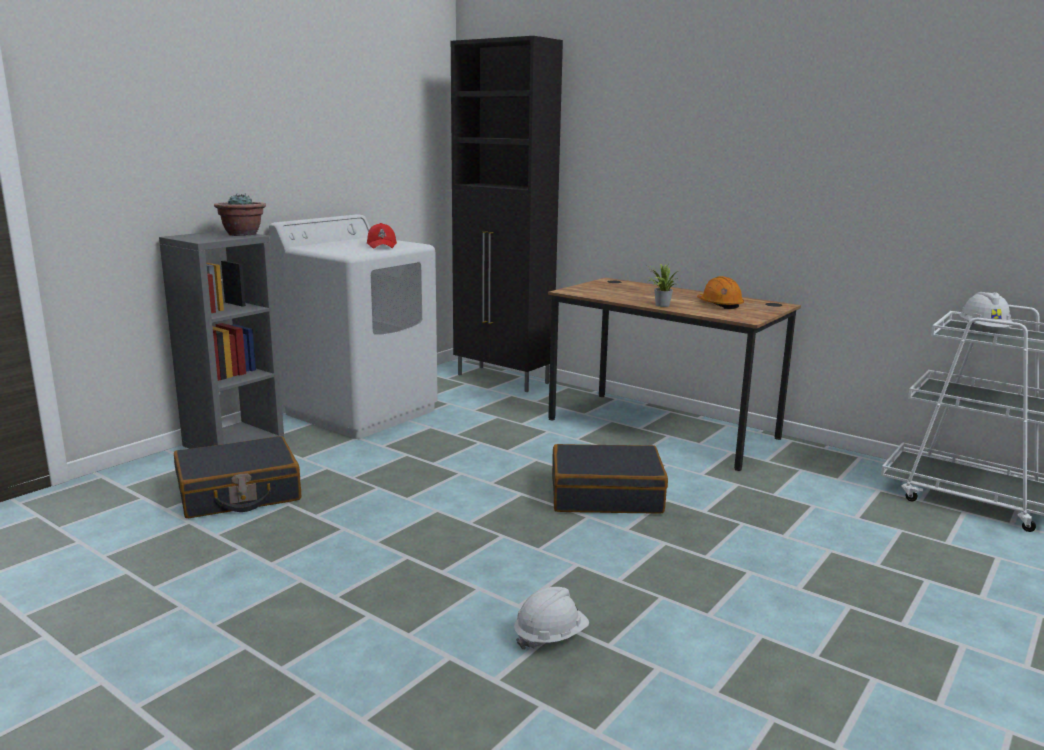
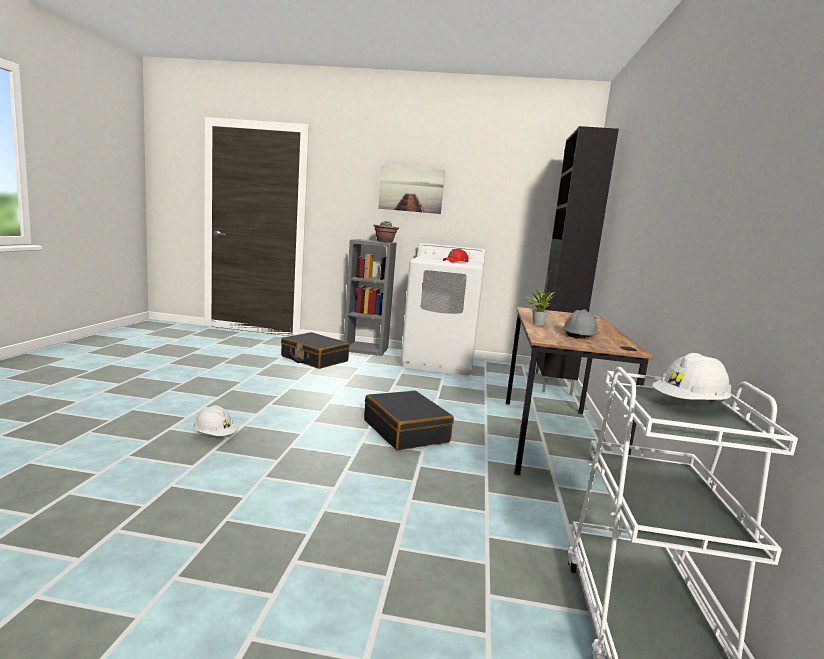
camera: 60 degrees right, 5 degrees down
orange hard hat [697,276,744,309] -> grey hard hat [562,310,599,339]
none -> picture [378,165,445,214]

